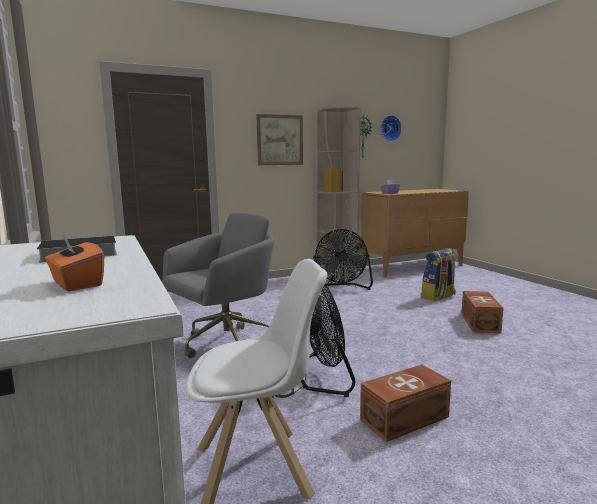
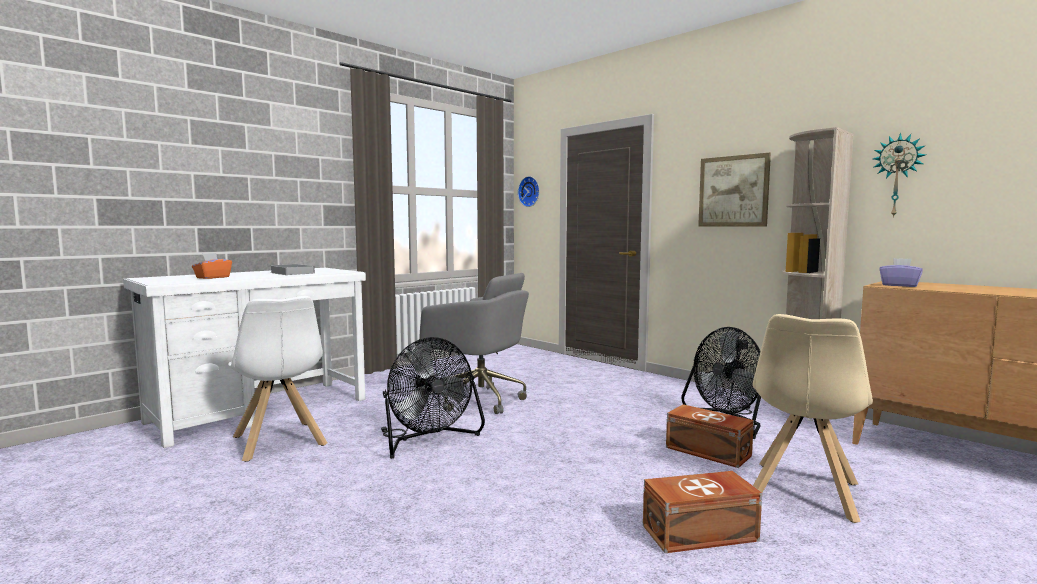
camera: 70 degrees right, 5 degrees down
brown storage box [360,364,451,442] -> brown storage box moved to [666,404,754,468]
wall clock [380,115,402,142] -> wall clock moved to [518,176,540,207]
backpack [421,248,456,302] -> beige chair [753,314,873,523]

